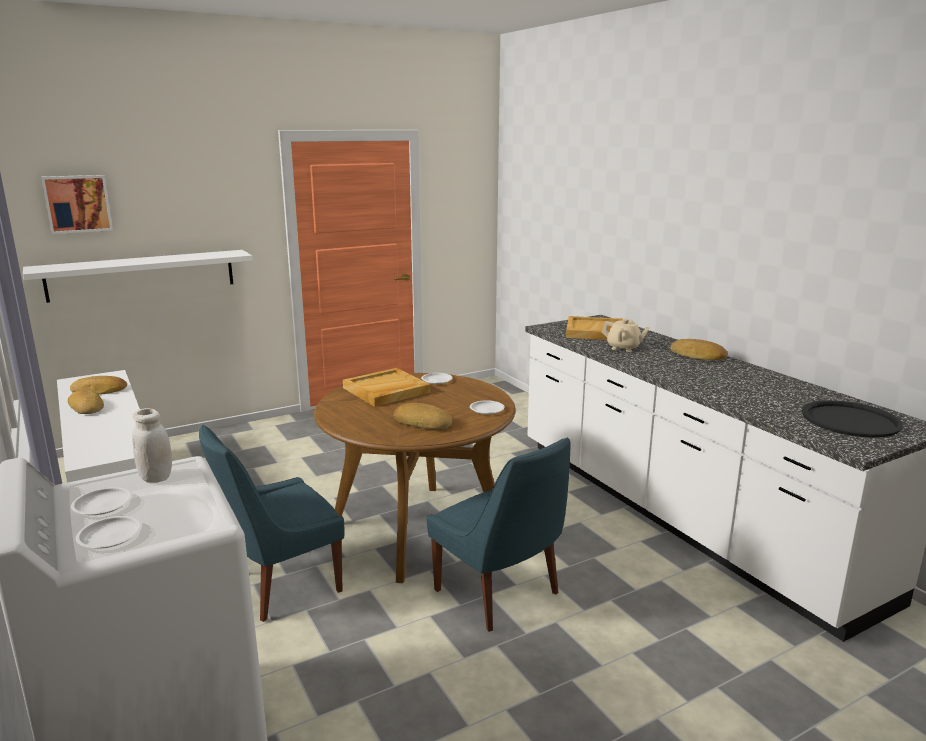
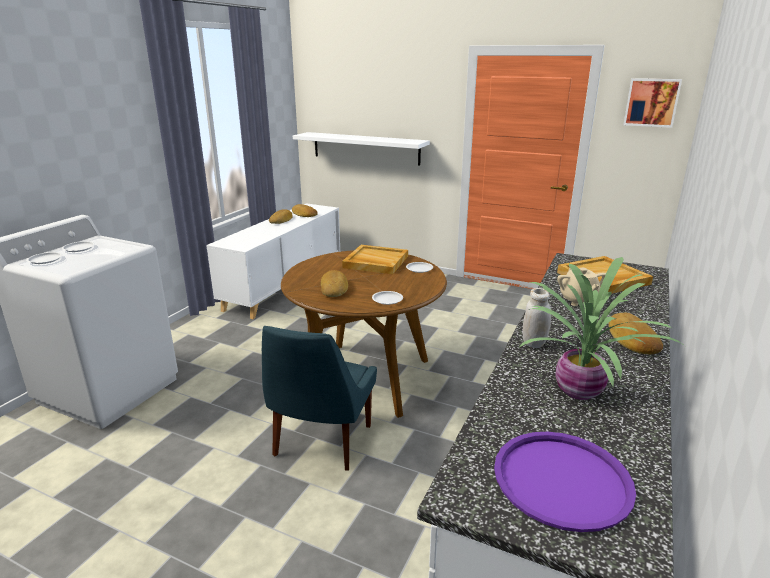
camera: 55 degrees right, 5 degrees up
picture [41,175,113,234] -> picture moved to [623,78,682,128]
white jar [132,408,172,483] -> white jar moved to [523,288,551,348]
blue chair [199,425,344,622] -> none
black tray [802,400,903,438] -> purple tray [494,432,636,532]
none -> potted plant [518,257,685,400]

